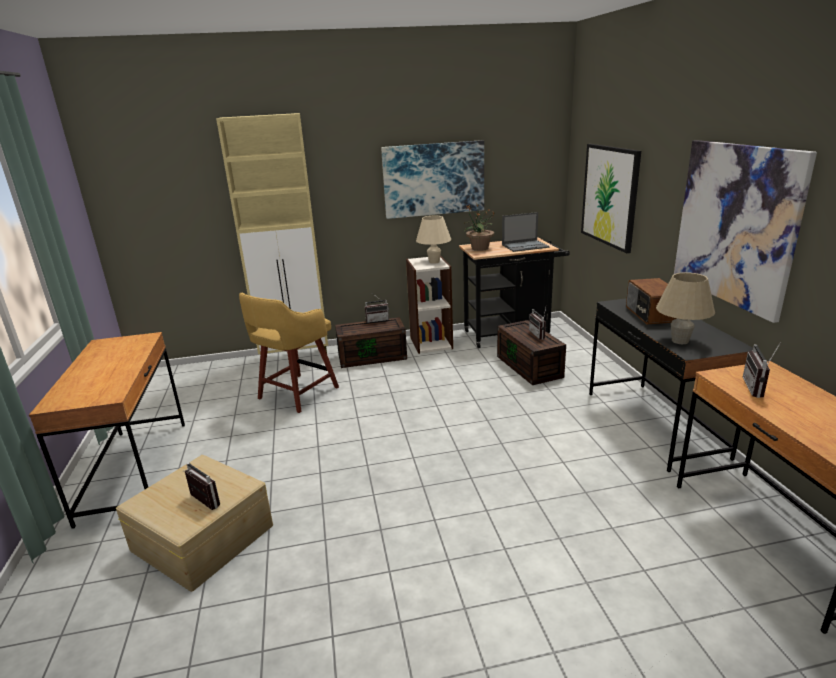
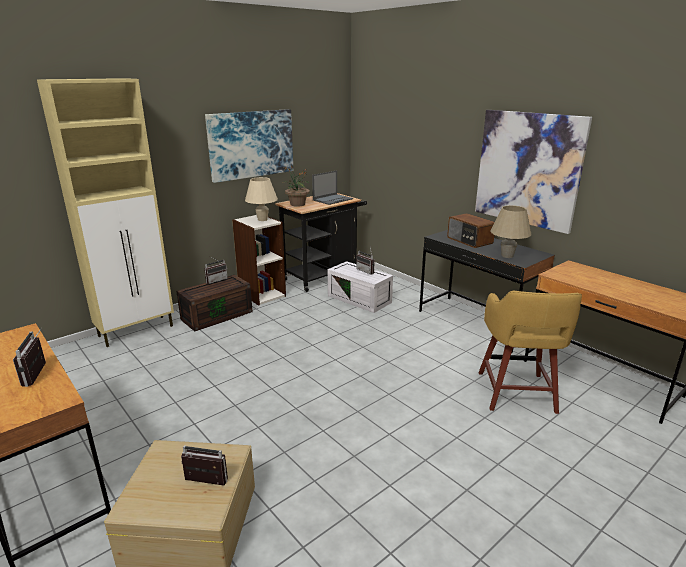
camera: 30 degrees left, 0 degrees up
yellow stool [239,293,339,413] -> yellow stool moved to [479,291,582,414]
brown storage box [497,320,566,385] -> white storage box [328,261,393,313]
picture [581,144,641,253] -> none
radio [743,342,781,398] -> radio moved to [13,328,46,387]

